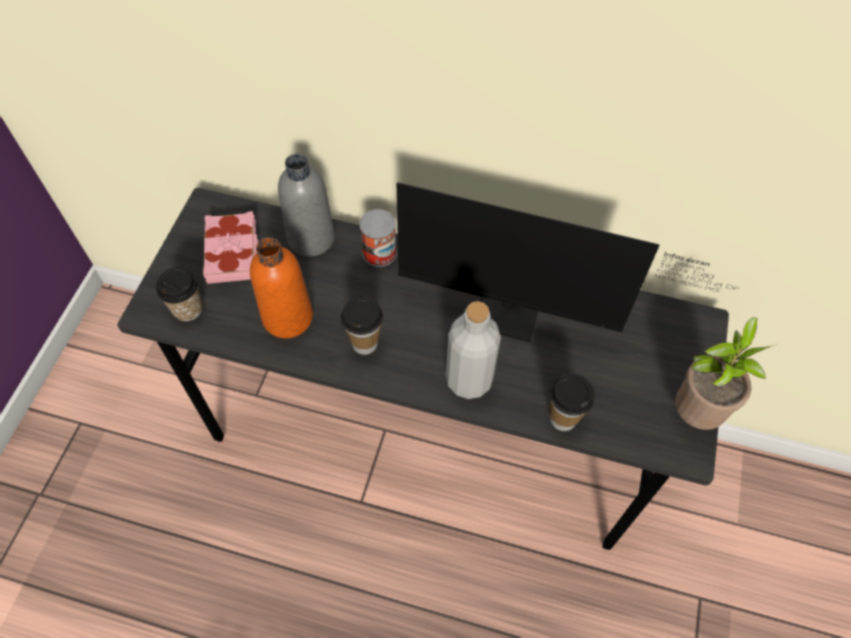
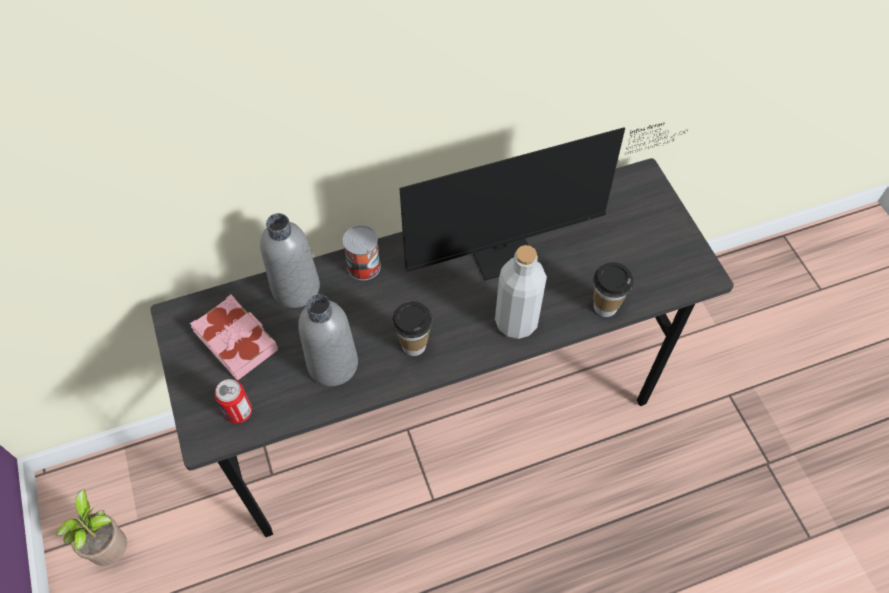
camera: 35 degrees left, 0 degrees up
cup [156,268,203,321] -> can [215,379,252,423]
orange bottle [250,238,313,338] -> grey bottle [298,294,358,386]
potted plant [675,318,777,430] -> potted plant moved to [55,489,127,566]

